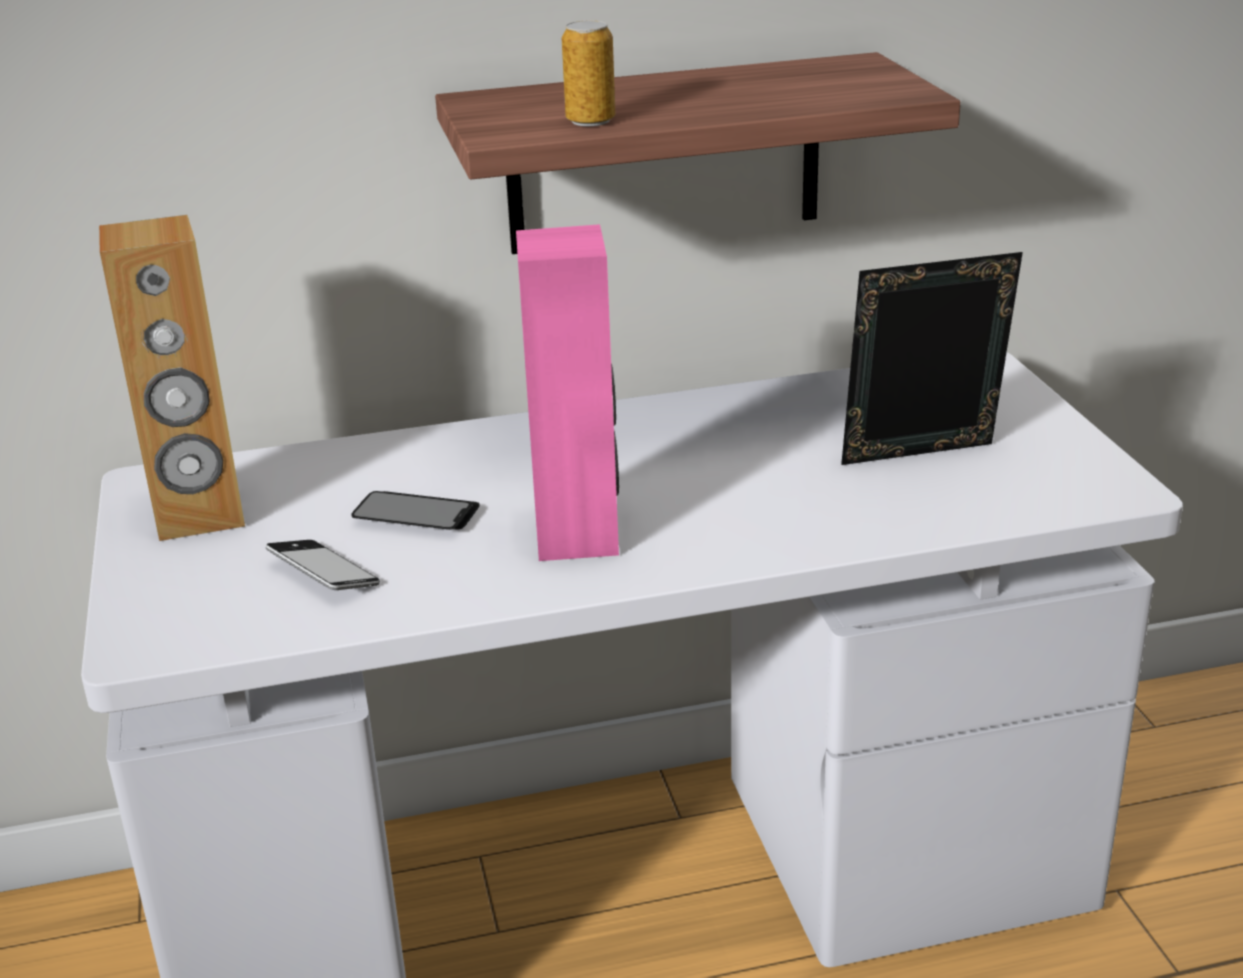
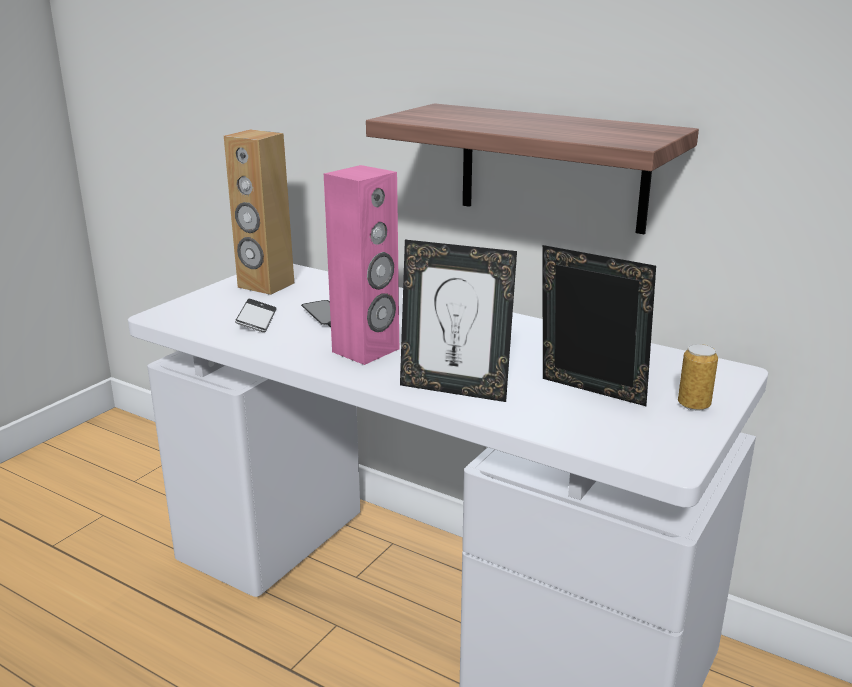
camera: 45 degrees right, 5 degrees down
can [562,20,615,126] -> can moved to [678,344,718,411]
none -> picture frame [400,240,517,402]

